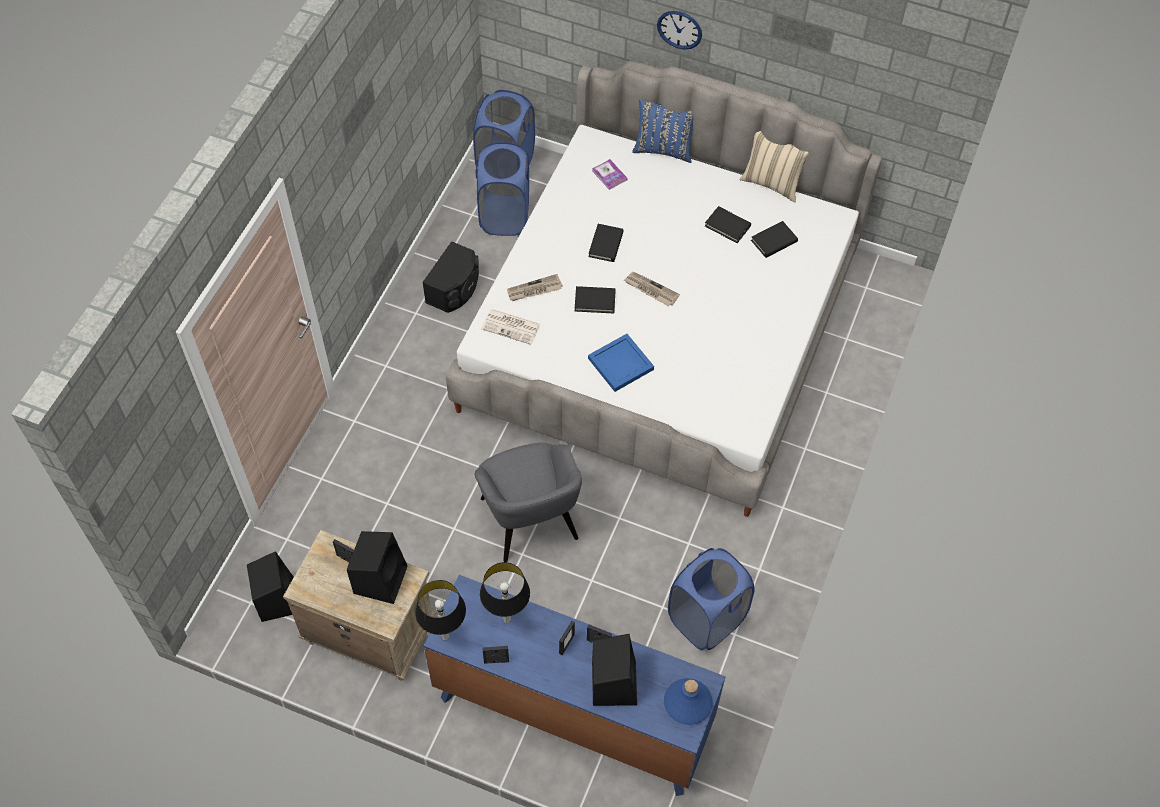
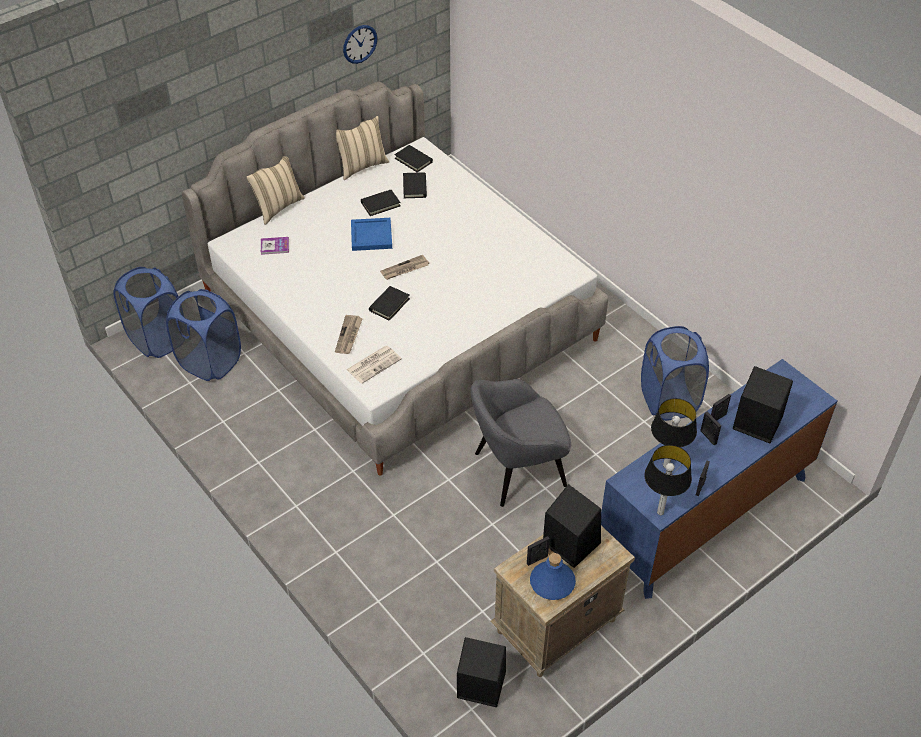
camera: 60 degrees left, 10 degrees down
black speaker [423,241,479,313] -> none
grey armchair [474,443,582,562] -> grey armchair turned 150 degrees clockwise [470,379,571,507]
black book [588,224,624,262] -> black book moved to [394,145,433,172]
blue tray [588,334,654,392] -> blue tray moved to [351,218,392,251]
blue pillow [632,99,693,163] -> beige pillow [247,156,305,225]
wall clock [657,11,702,50] -> wall clock moved to [343,25,377,64]
blue bottle [664,678,713,725] -> blue bottle moved to [530,553,576,600]

